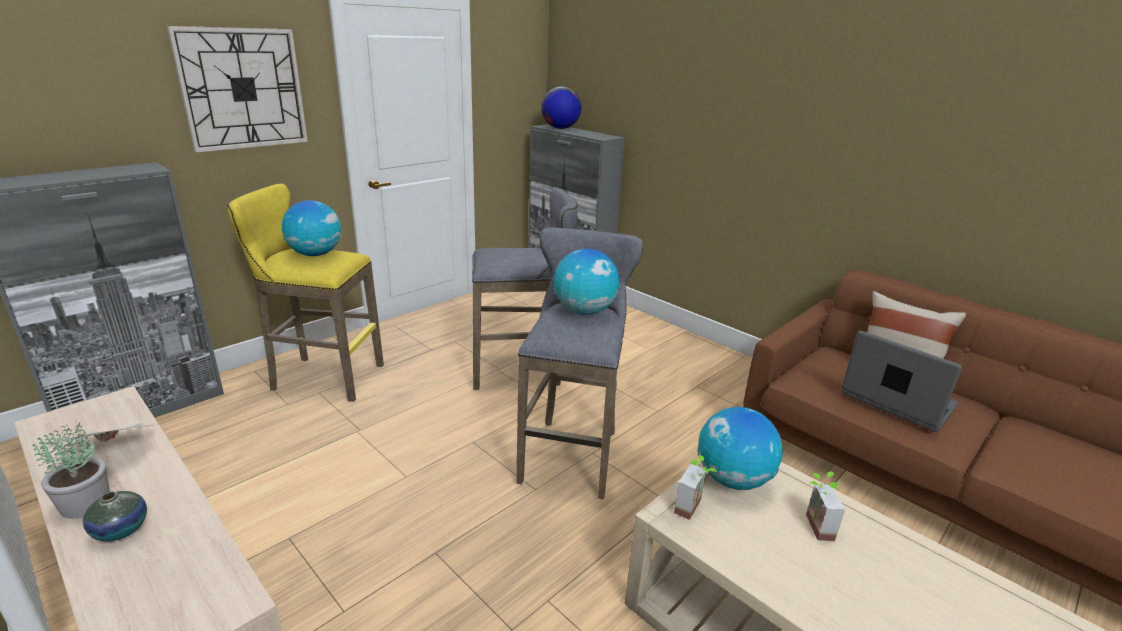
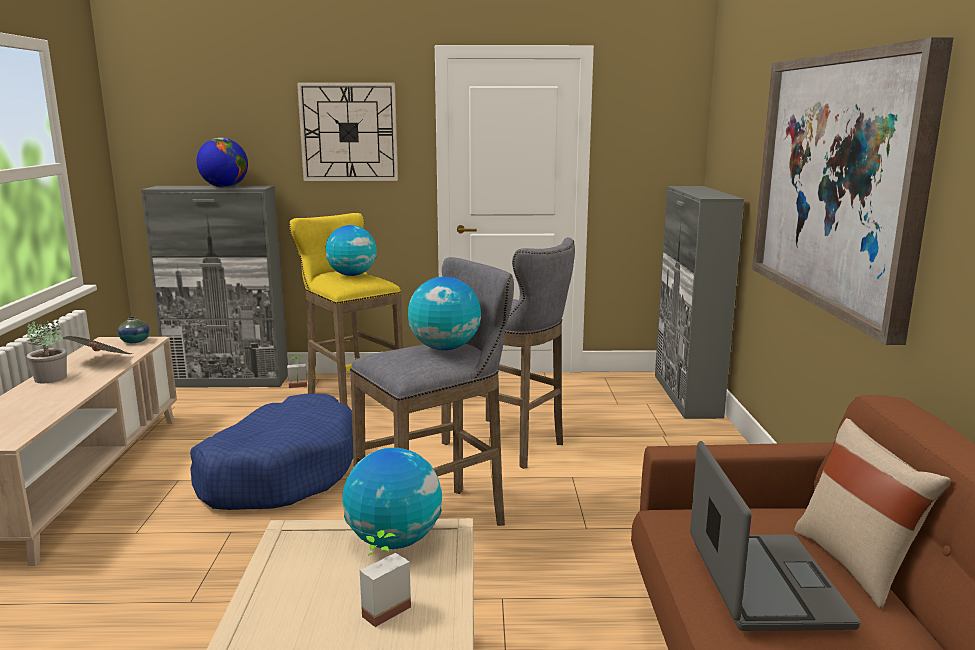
camera: 45 degrees right, 10 degrees down
vase [83,491,147,542] -> vase moved to [118,317,150,343]
globe [541,86,581,129] -> globe moved to [196,138,248,187]
potted plant [674,455,717,520] -> potted plant moved to [287,354,307,388]
none -> blue dog bed [190,394,353,510]
none -> picture [752,37,954,345]

